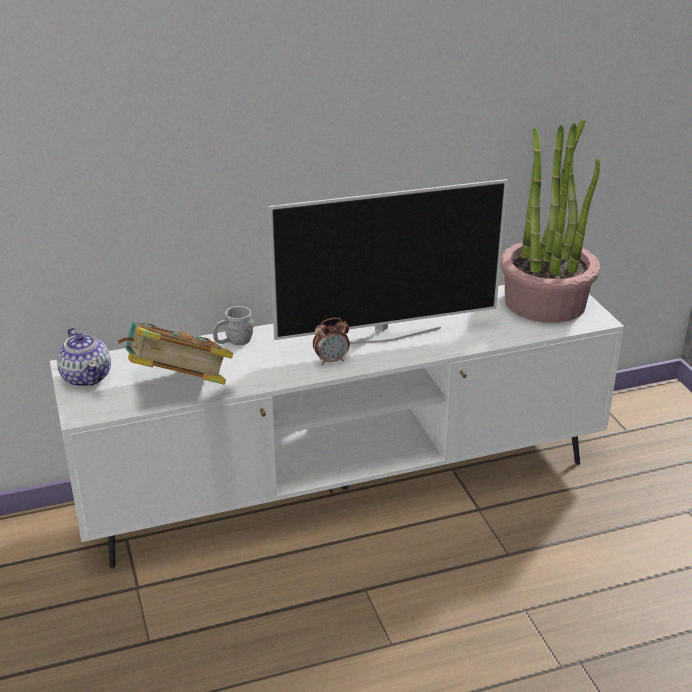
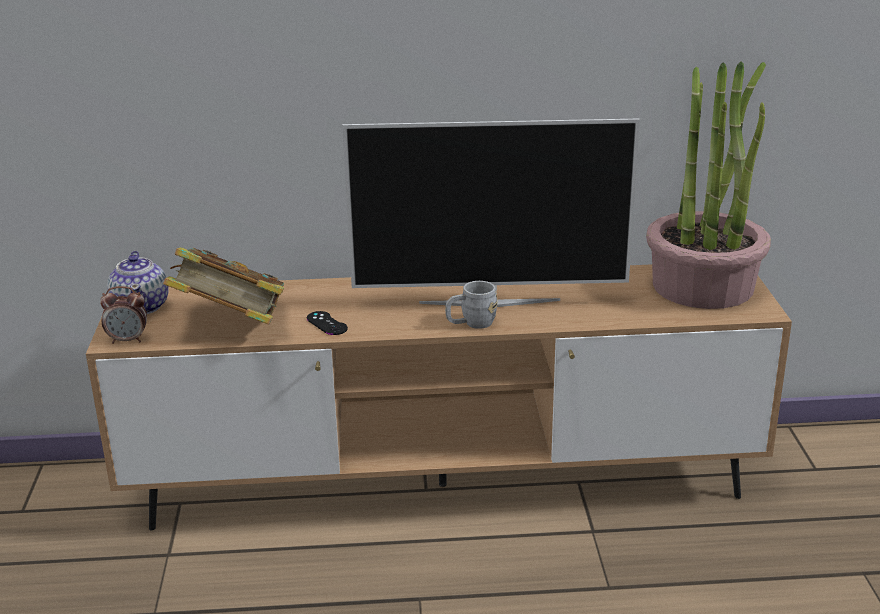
camera: 15 degrees right, 5 degrees down
white tv stand [50,285,624,568] -> brown tv stand [86,264,792,530]
grey mug [213,306,254,345] -> grey mug moved to [445,281,498,329]
alarm clock [313,318,350,365] -> alarm clock moved to [100,286,147,344]
none -> black game controller [307,311,348,335]

